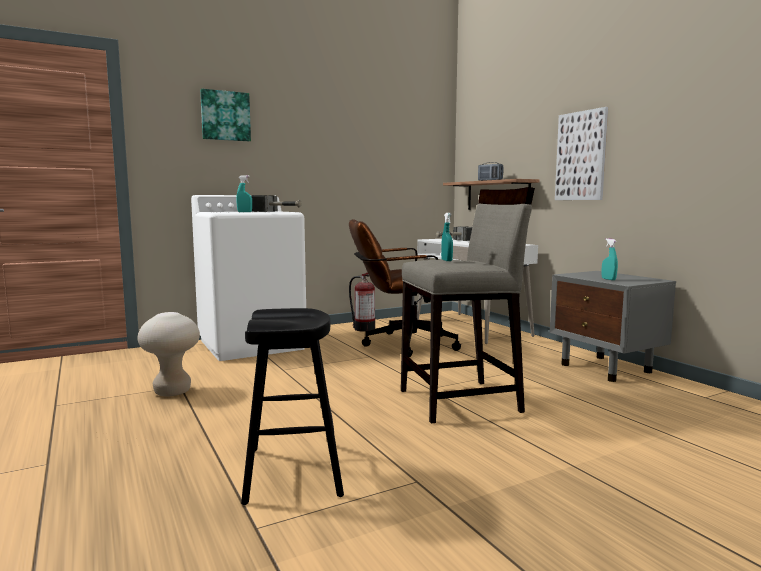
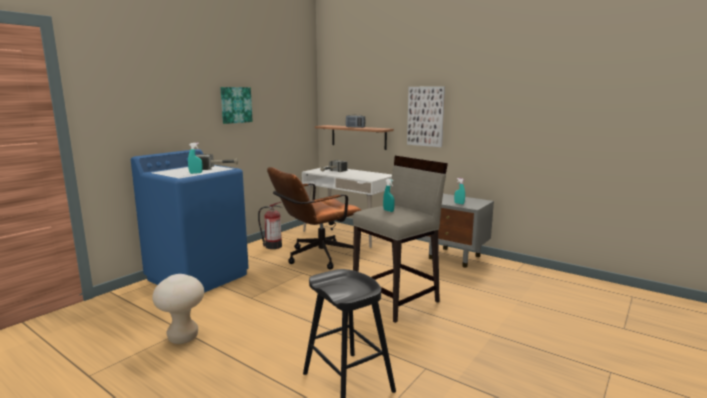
camera: 25 degrees left, 5 degrees up
white washing machine [191,195,306,361] -> blue washing machine [131,149,249,293]
picture [200,89,251,141] -> picture moved to [220,87,253,124]

